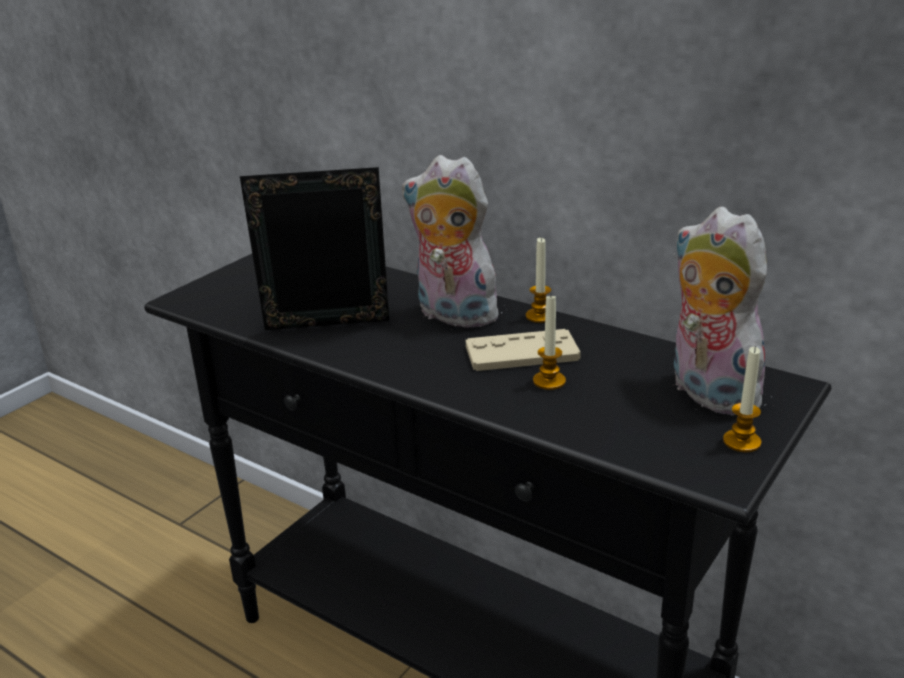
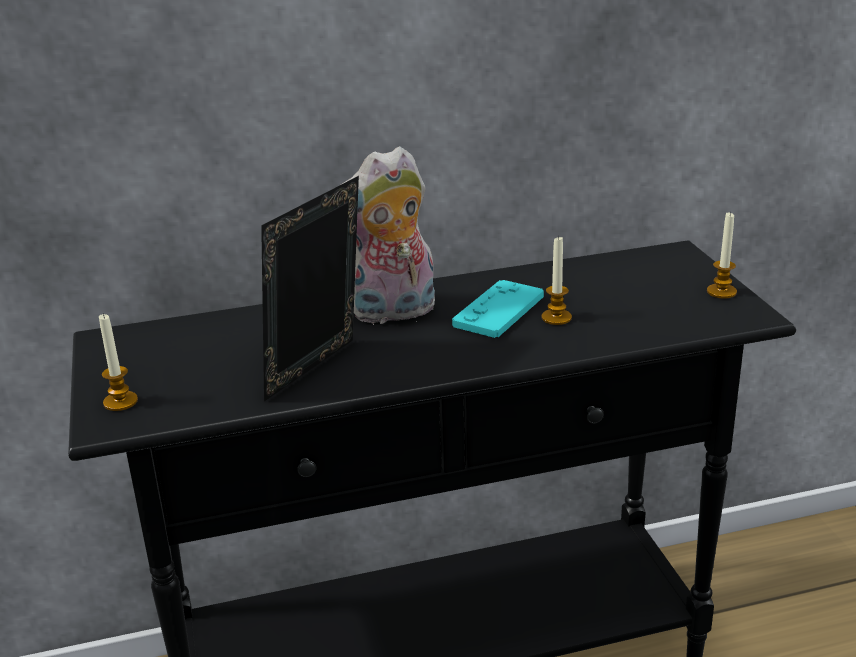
camera: 50 degrees left, 0 degrees up
beige game controller [466,329,581,371] -> turquoise game controller [452,280,544,338]
candle [526,237,551,323] -> candle moved to [99,313,138,411]
plush toy [674,207,774,416] -> none

